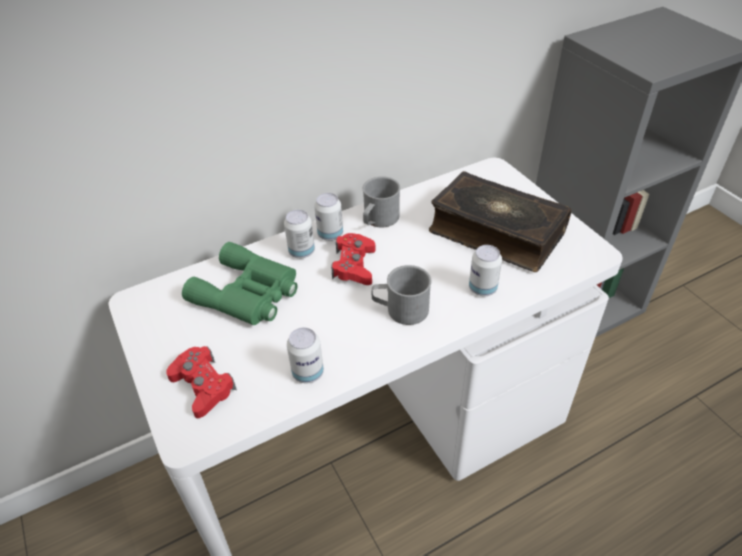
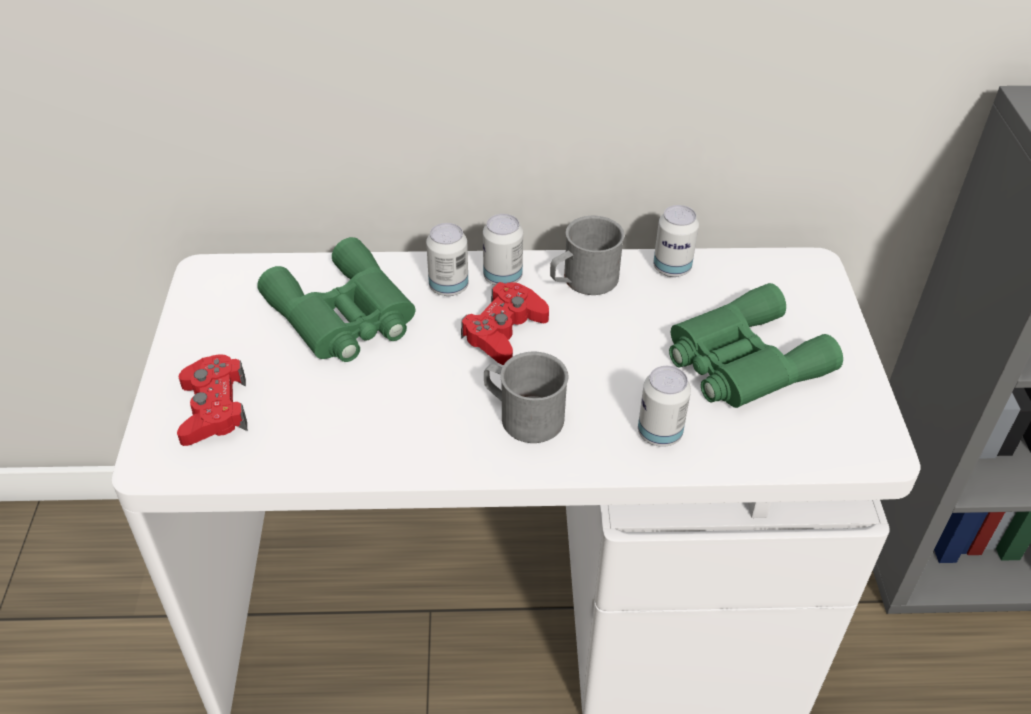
camera: 25 degrees right, 0 degrees up
can [287,328,324,384] -> can moved to [653,205,699,277]
book [429,171,572,272] -> green binoculars [669,283,843,408]

